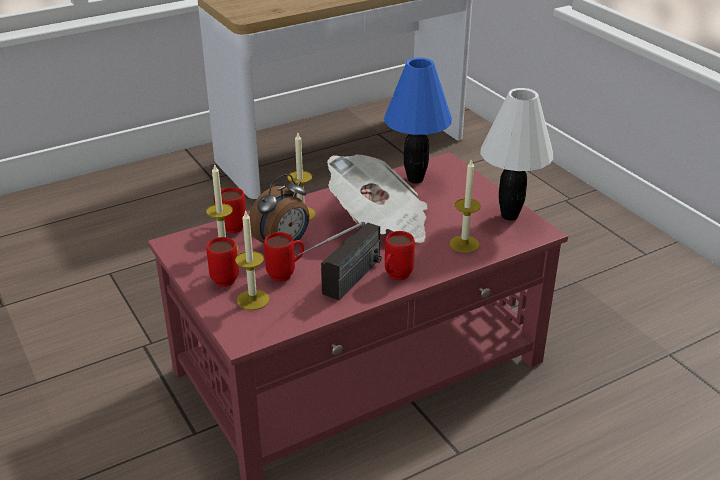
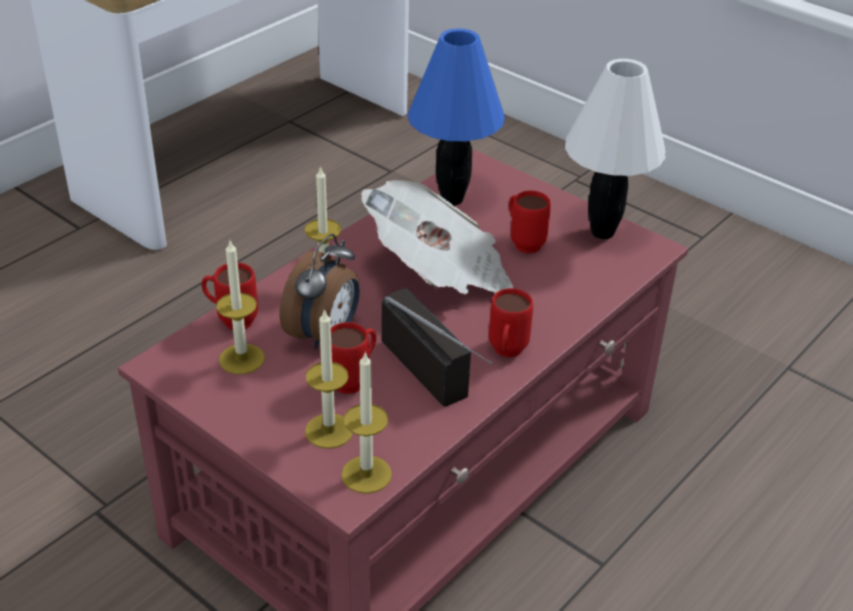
camera: 20 degrees left, 5 degrees up
red mug [206,237,239,287] -> red mug moved to [509,191,551,253]
radio [295,222,381,300] -> radio turned 45 degrees counterclockwise [381,288,492,407]
candle [450,158,481,253] -> candle moved to [341,351,392,494]

